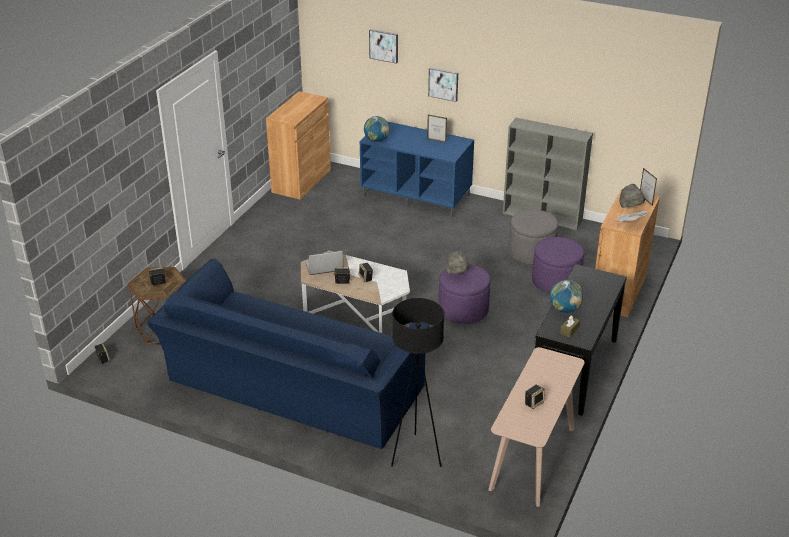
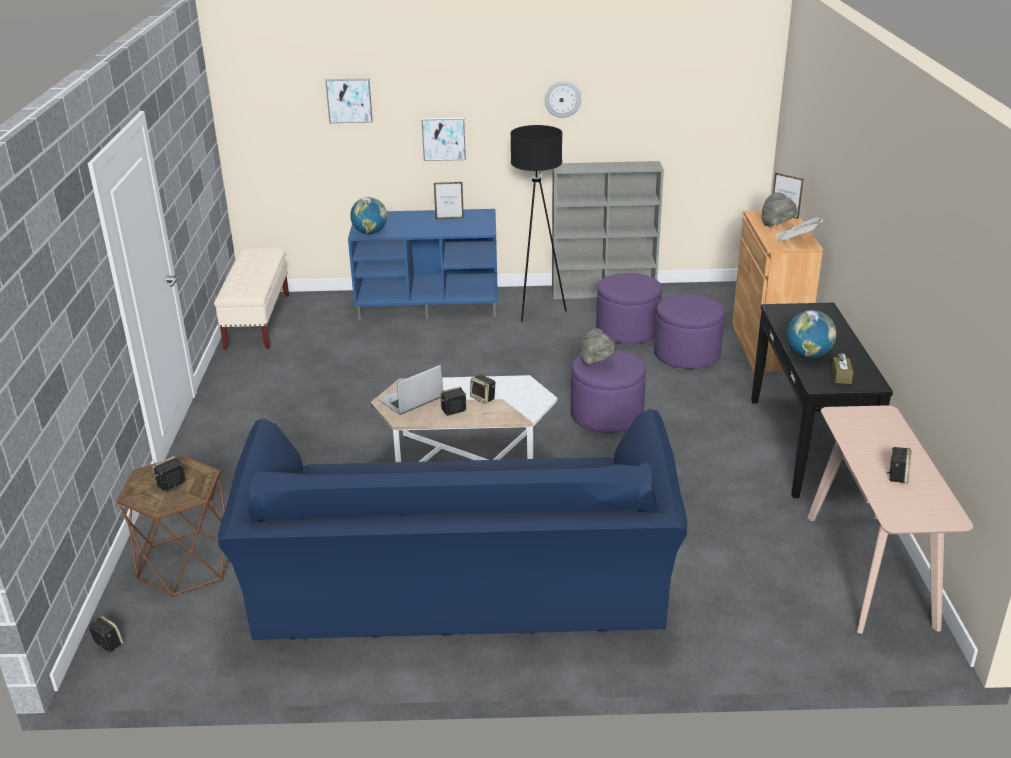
camera: 25 degrees left, 5 degrees down
brown cabinet [266,91,331,200] -> beige bench [214,248,289,350]
black floor lamp [391,298,444,467] -> black floor lamp moved to [510,125,567,321]
grey ottoman [509,209,558,264] -> purple ottoman [596,273,662,344]
none -> wall clock [545,81,581,118]

